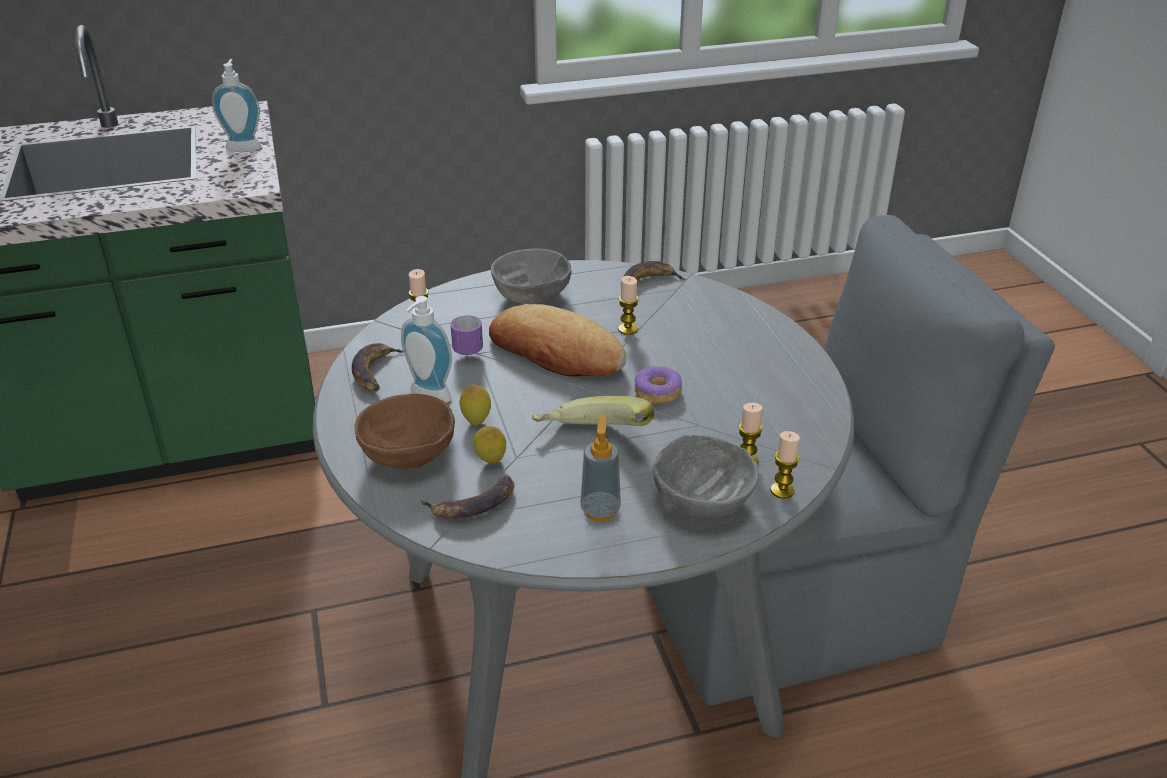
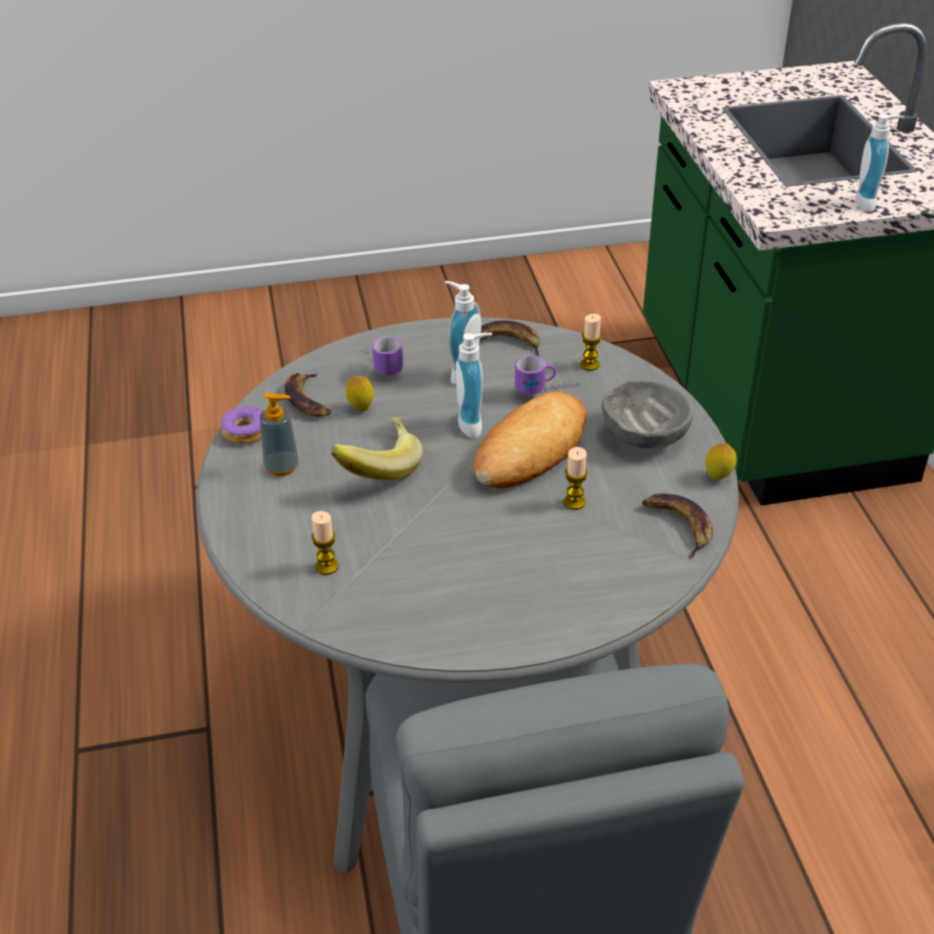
camera: 95 degrees right, 5 degrees up
brown bowl [354,394,455,469] -> mug [366,337,403,375]
lemon [460,384,491,425] -> lemon moved to [705,443,737,480]
donut [634,366,682,404] -> donut moved to [221,405,263,444]
grey bowl [653,435,759,519] -> none
candle [770,431,800,499] -> none
none -> soap dispenser [456,333,492,438]

